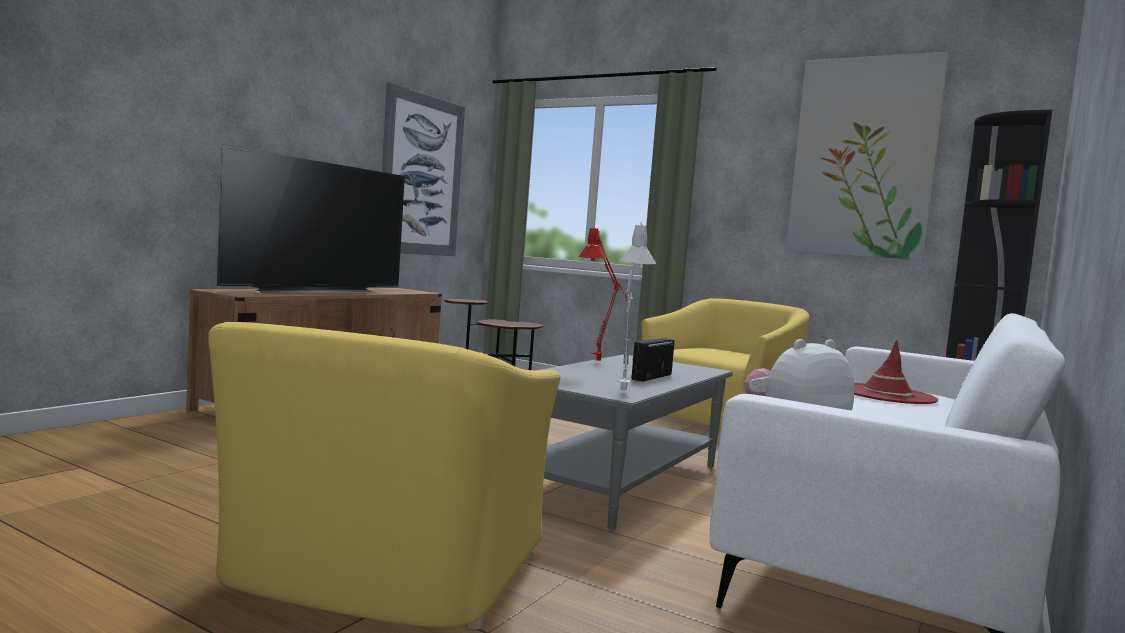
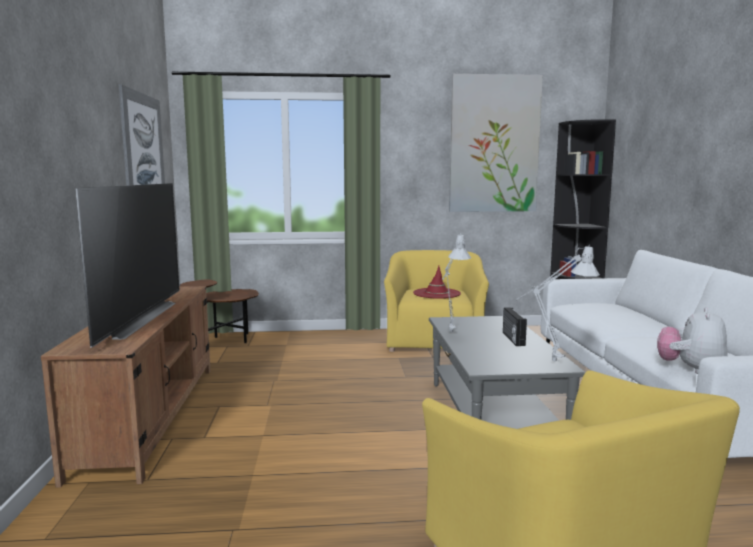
camera: 35 degrees left, 5 degrees up
red table lamp [579,228,628,361] -> grey table lamp [442,233,471,334]
red hat [854,340,938,404] -> red hat moved to [413,266,461,299]

